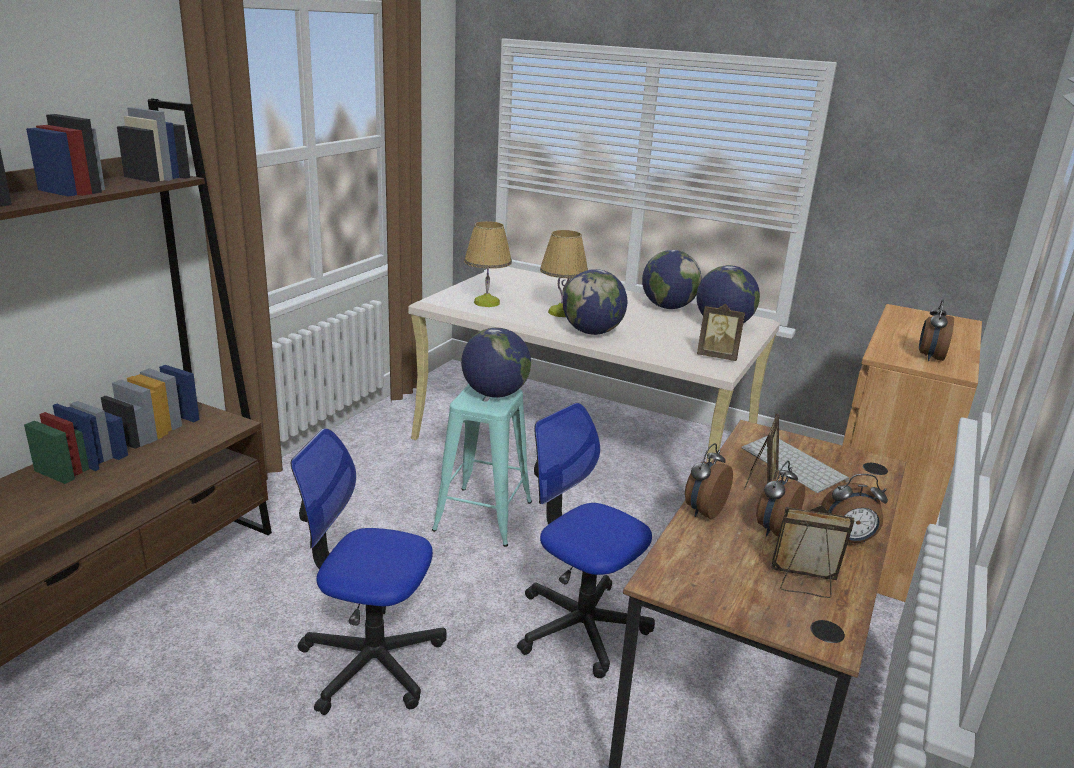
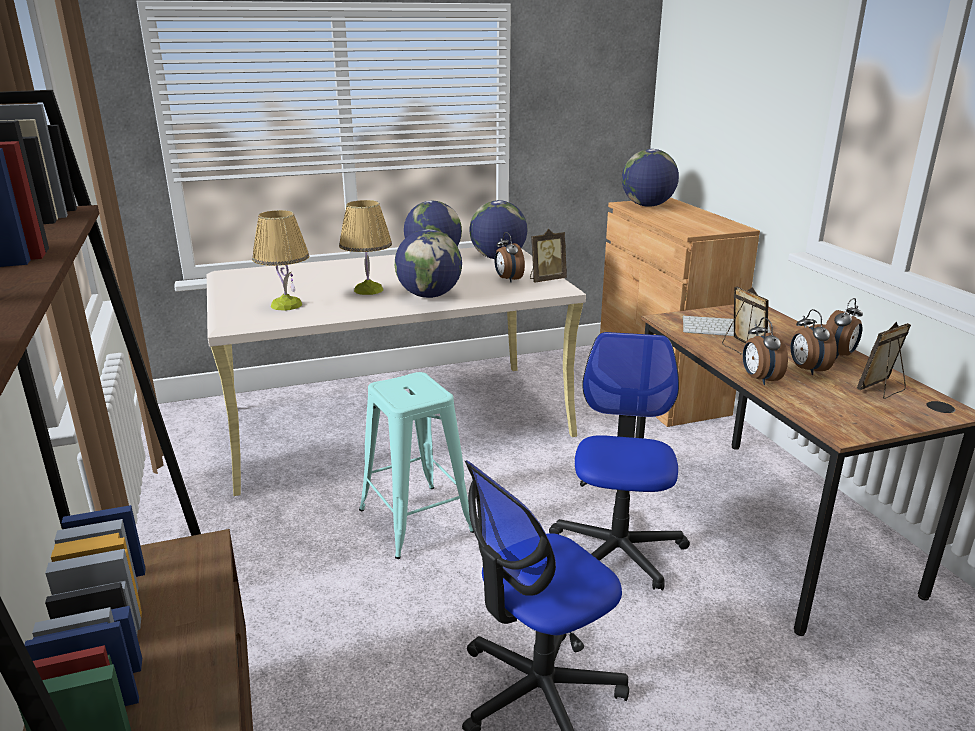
camera: 45 degrees left, 0 degrees up
globe [461,328,531,398] -> globe moved to [622,149,679,207]
office chair [517,403,655,678] -> office chair turned 105 degrees clockwise [549,332,690,590]
alarm clock [919,299,954,361] -> alarm clock moved to [494,232,525,283]

